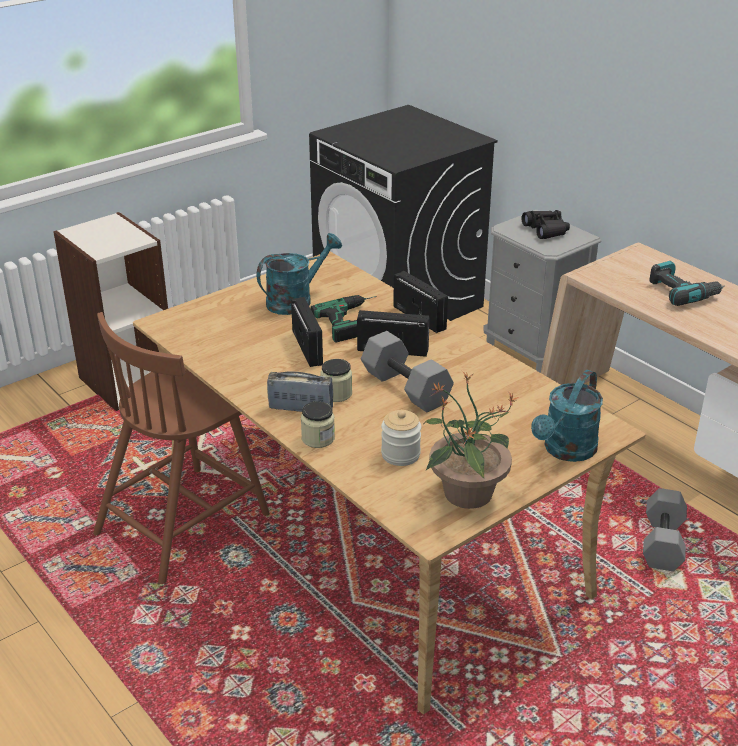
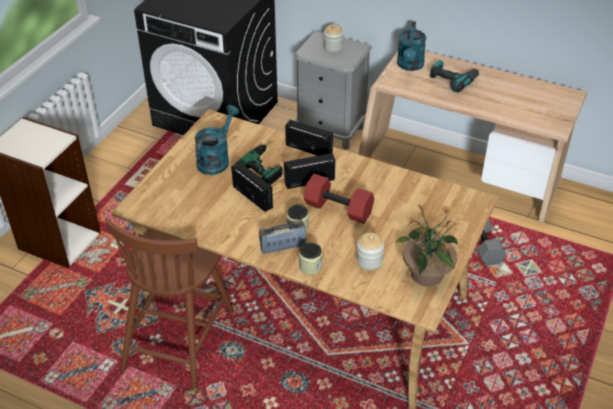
camera: 25 degrees left, 10 degrees up
grey dumbbell [361,331,454,412] -> red dumbbell [303,174,374,224]
black binoculars [521,210,570,239] -> jar [324,24,343,53]
turquoise watering can [531,370,603,462] -> turquoise watering can moved to [397,21,426,71]

